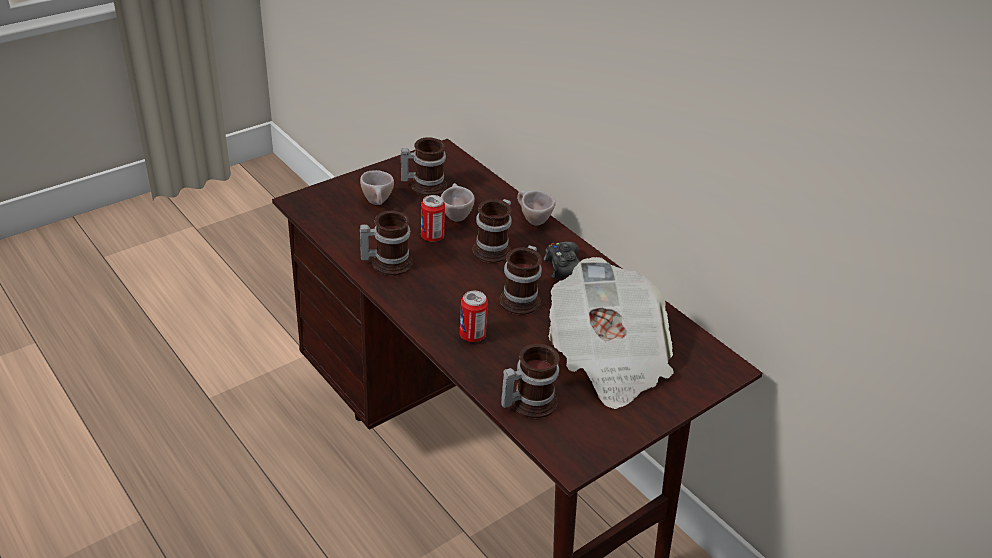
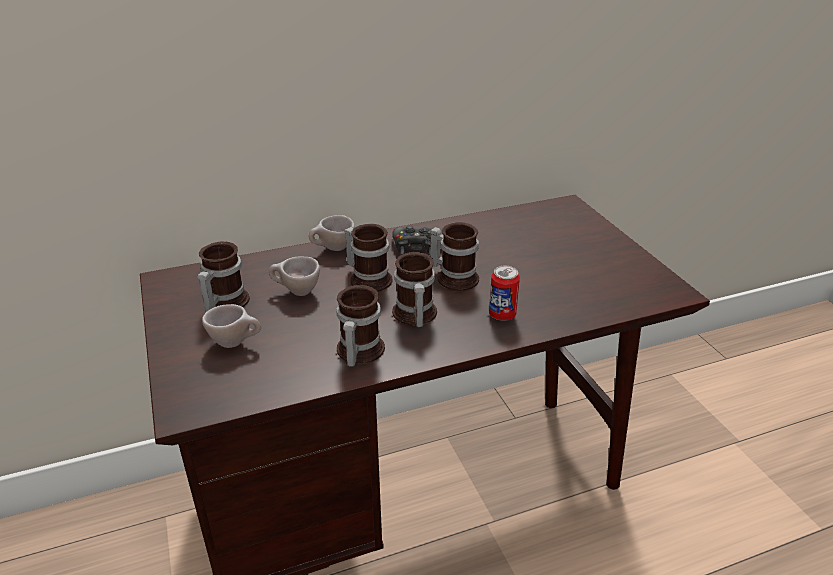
camera: 70 degrees left, 5 degrees down
can [421,195,445,242] -> none
mug [501,344,560,418] -> mug moved to [392,252,437,327]
newspaper [549,257,674,409] -> none

